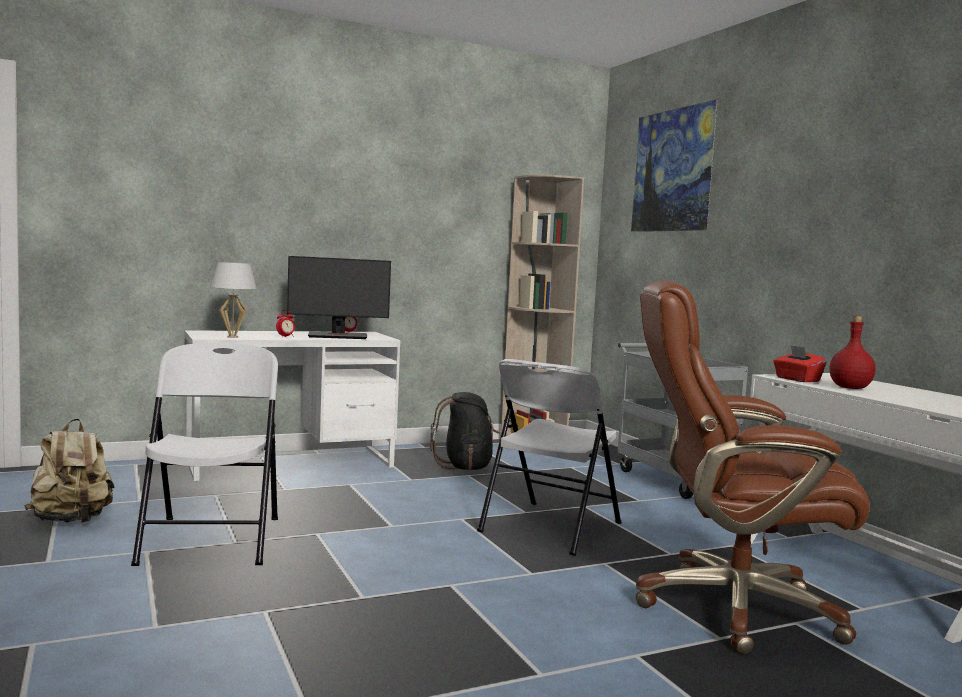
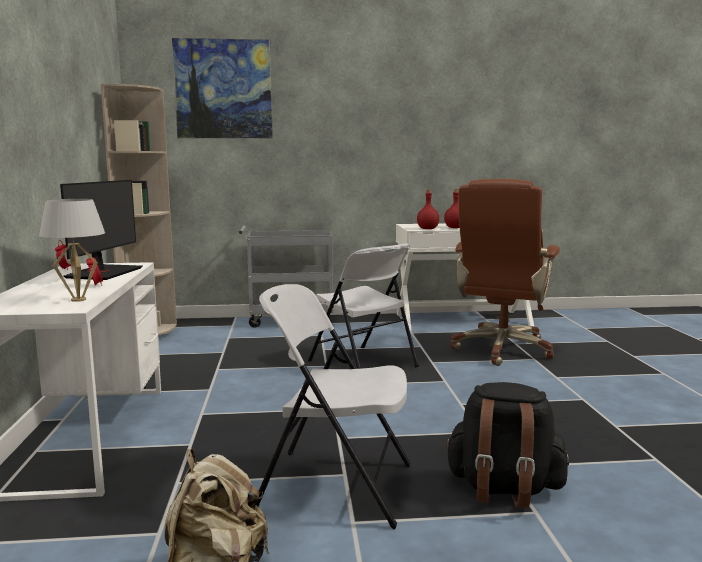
camera: 70 degrees left, 5 degrees up
black backpack [430,392,500,470] -> black backpack moved to [445,382,569,508]
red tissue box [773,345,827,382] -> red bottle [417,190,439,229]

